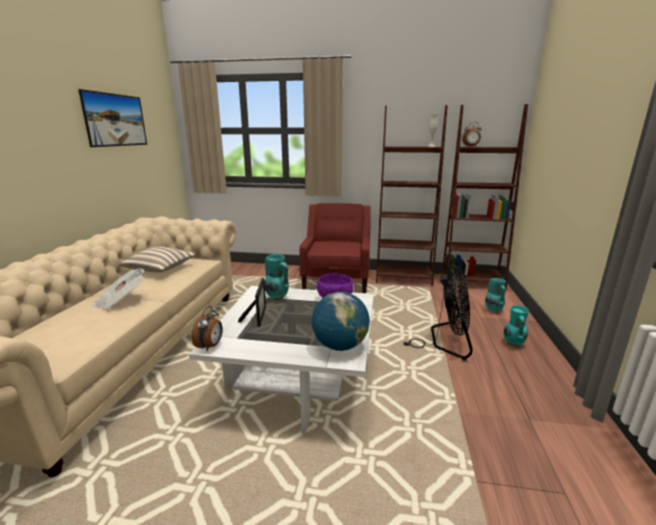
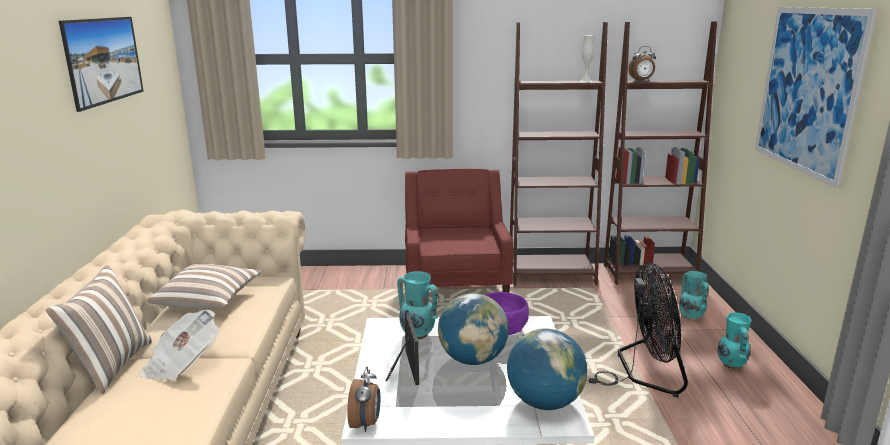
camera: 10 degrees left, 0 degrees up
none -> pillow [46,265,152,394]
none -> globe [438,293,509,365]
none -> picture [755,7,877,188]

